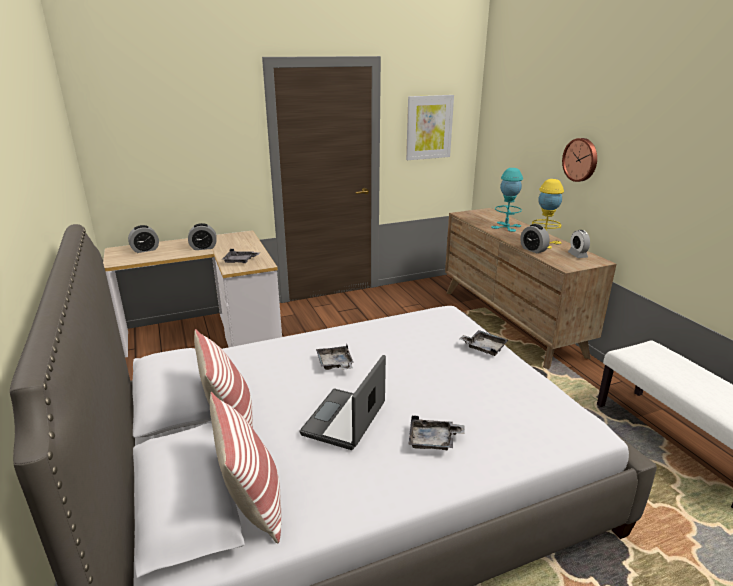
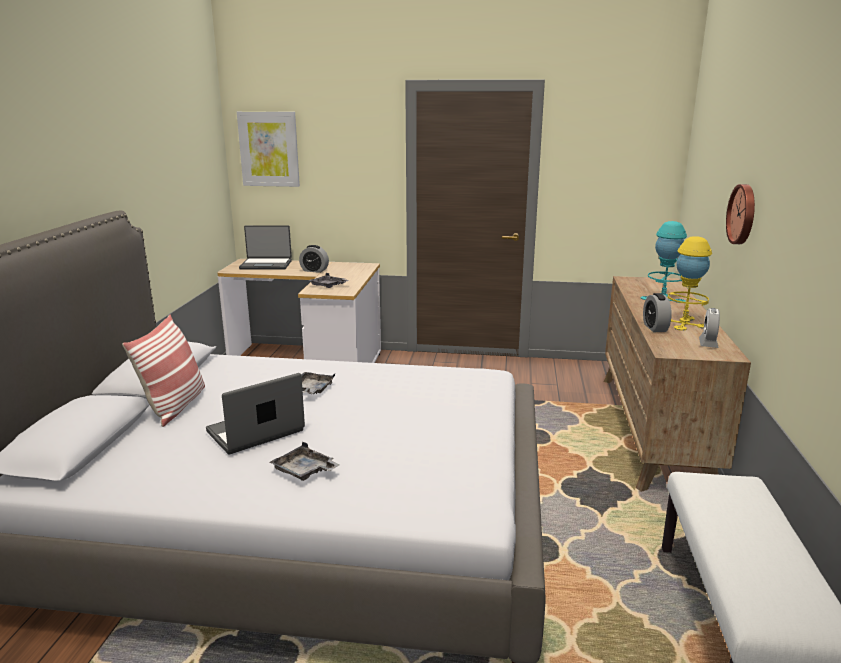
camera: 30 degrees right, 5 degrees down
alarm clock [128,225,159,253] -> laptop [239,225,292,269]
pillow [210,392,281,543] -> none
picture [406,95,454,160] -> picture moved to [237,112,300,187]
grey tray [459,330,508,356] -> none

